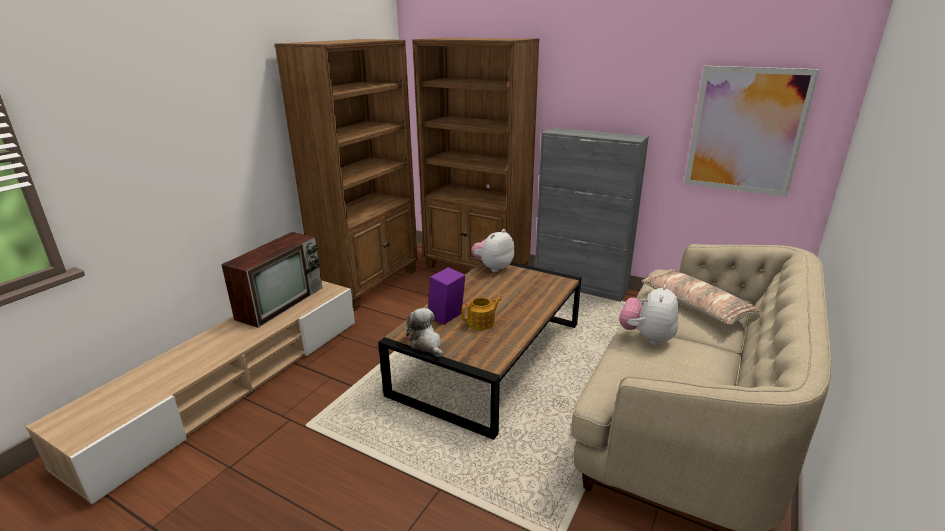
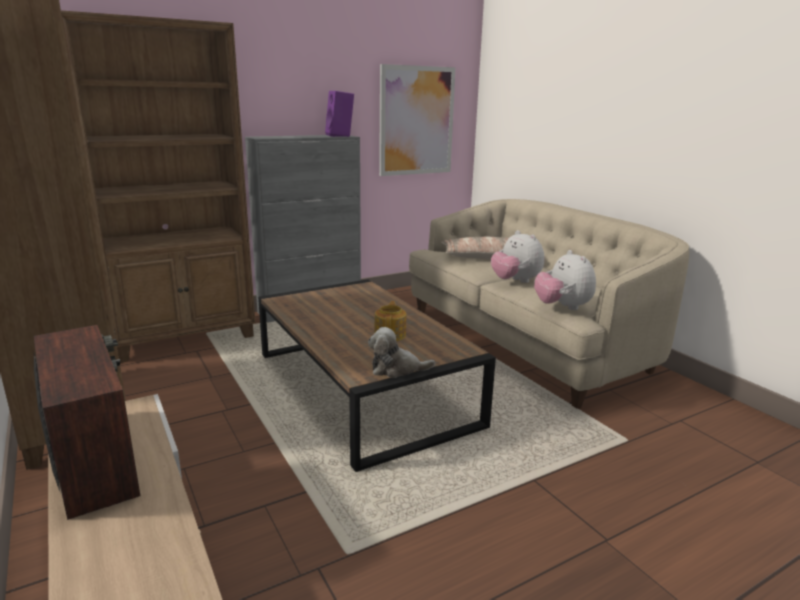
camera: 60 degrees left, 5 degrees down
purple speaker [428,267,465,325] -> purple speaker moved to [325,91,354,137]
plush toy [471,229,515,272] -> plush toy moved to [534,250,596,310]

